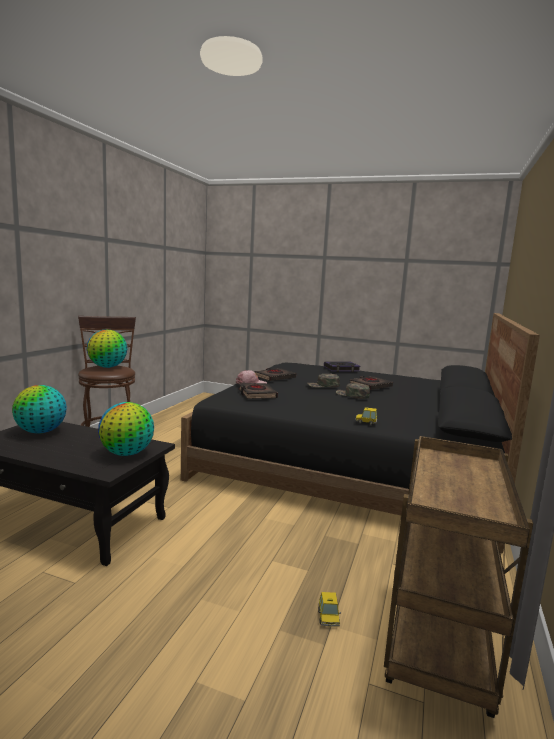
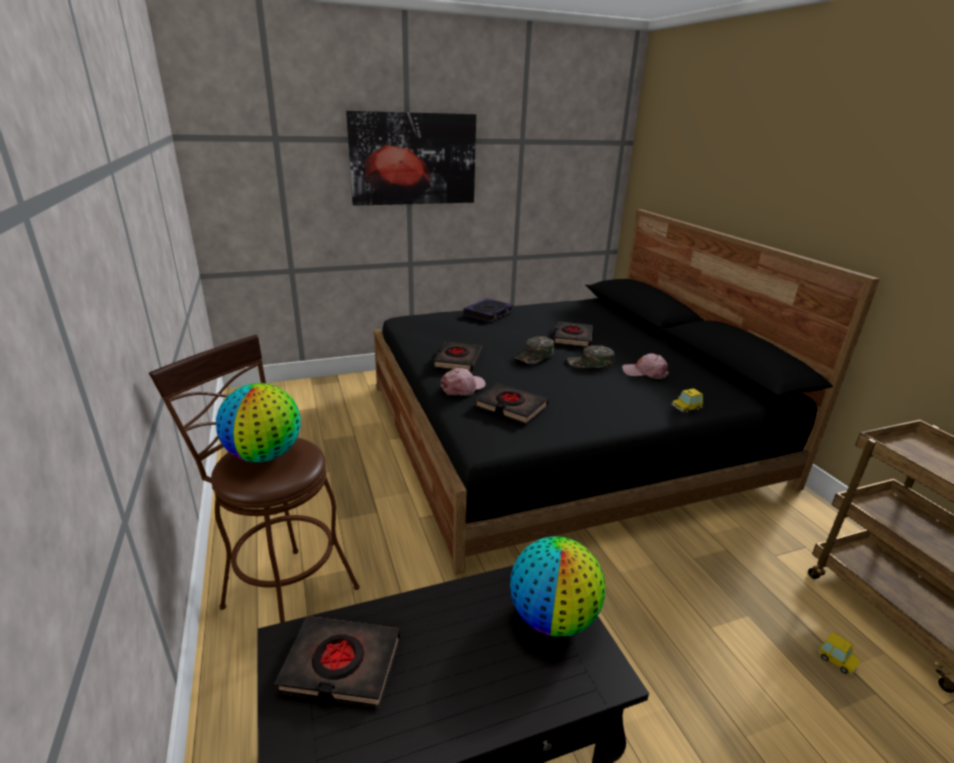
camera: 40 degrees left, 15 degrees up
globe [12,385,67,434] -> black book [274,616,400,709]
none -> picture [346,111,476,206]
none -> pink cap [622,353,669,379]

